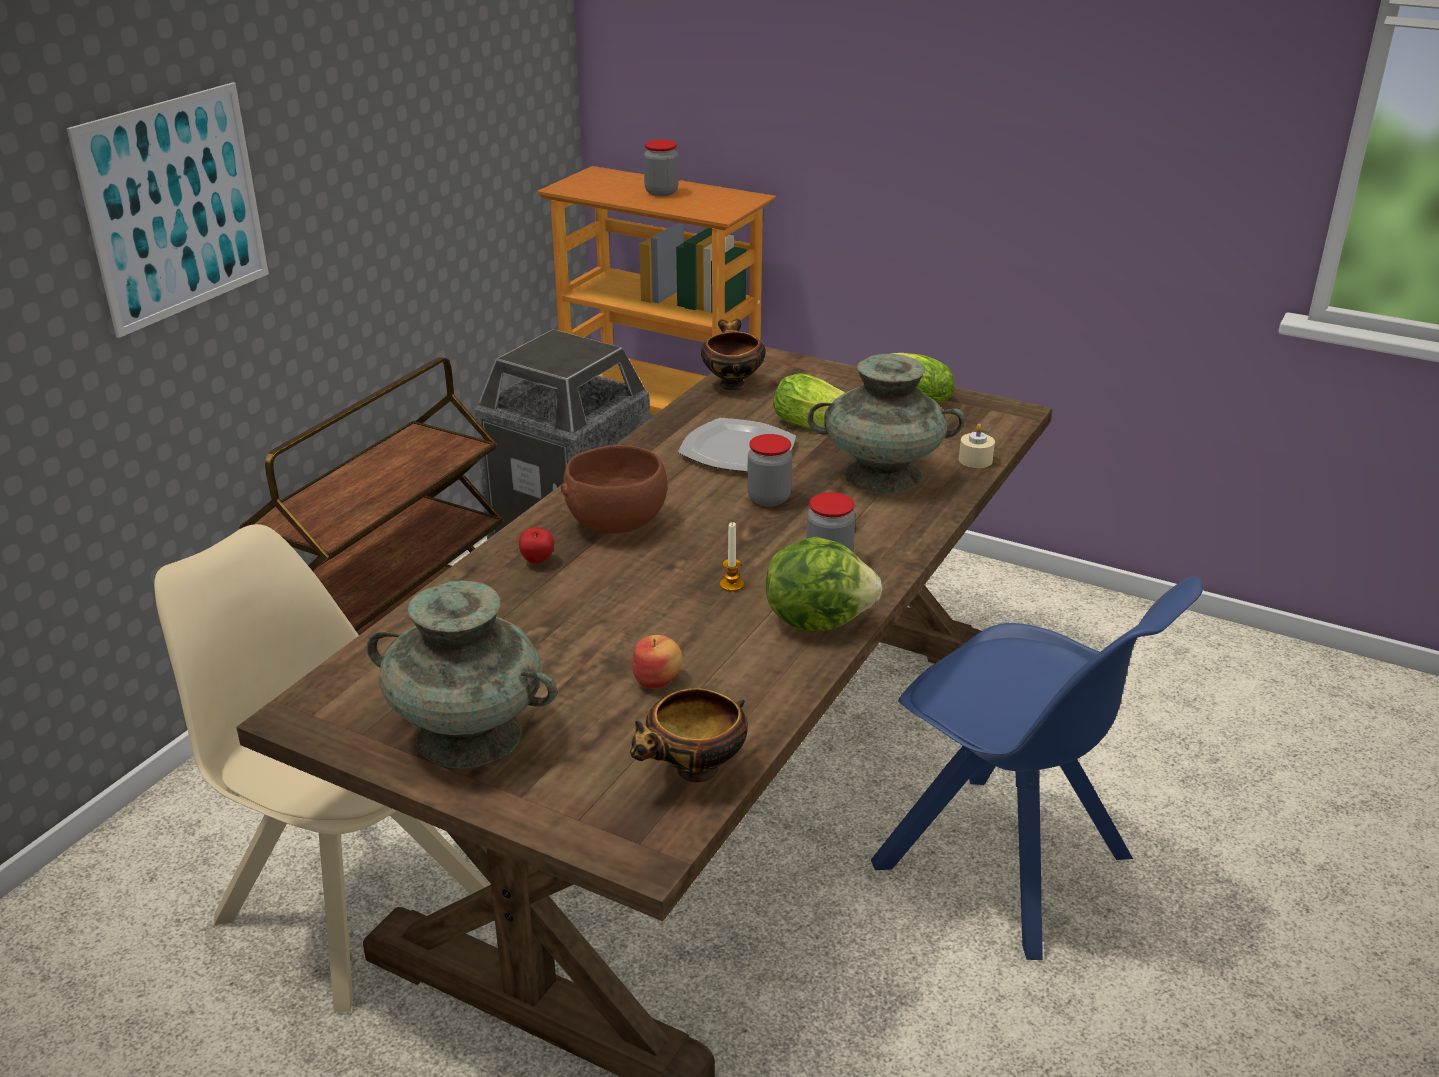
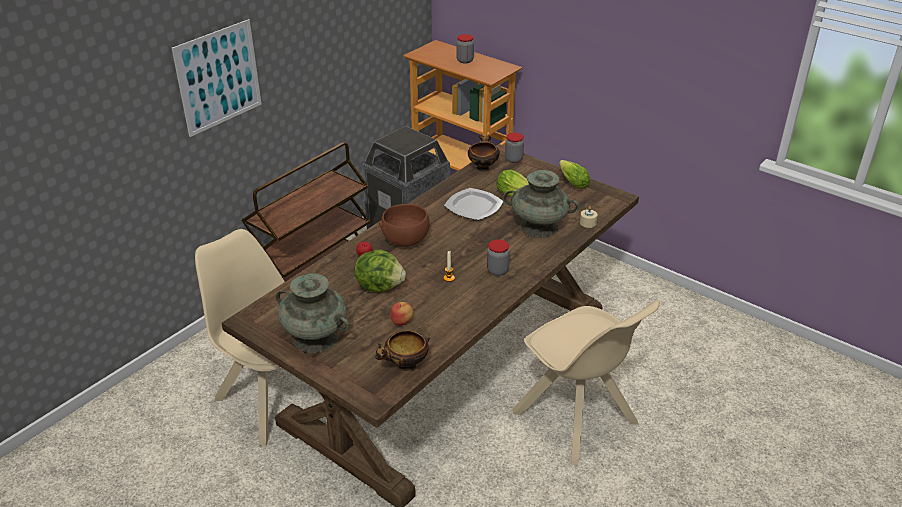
camera: 10 degrees right, 5 degrees up
jar [747,434,792,507] -> jar moved to [505,133,524,163]
lettuce [765,537,882,631] -> lettuce moved to [355,249,406,292]
blue chair [871,576,1203,960] -> beige chair [512,300,660,466]

